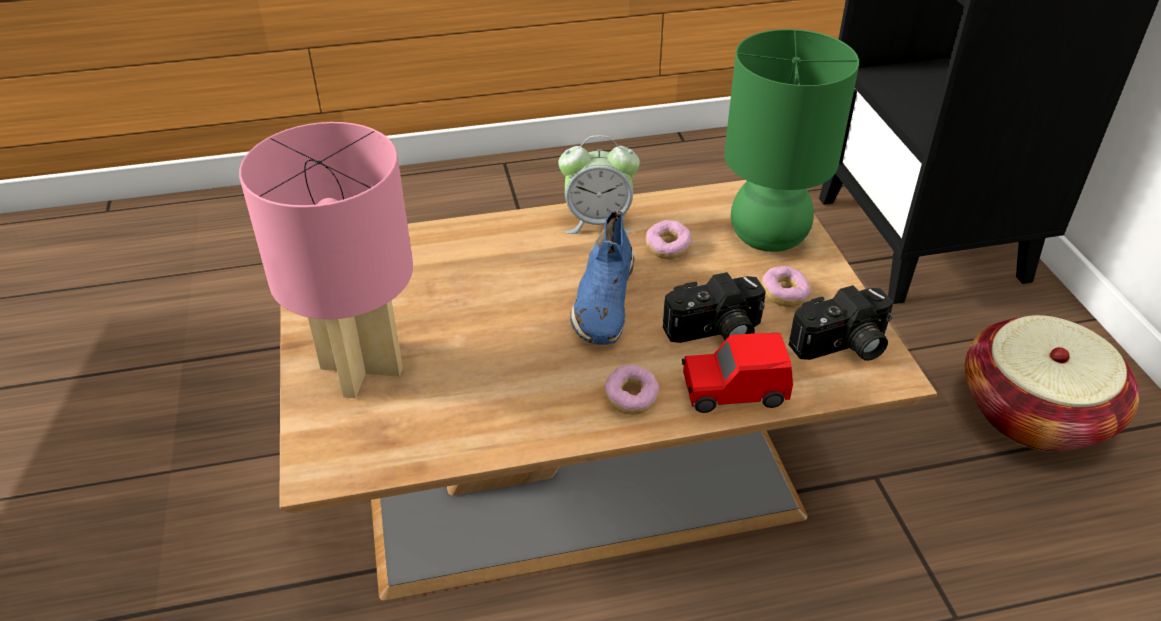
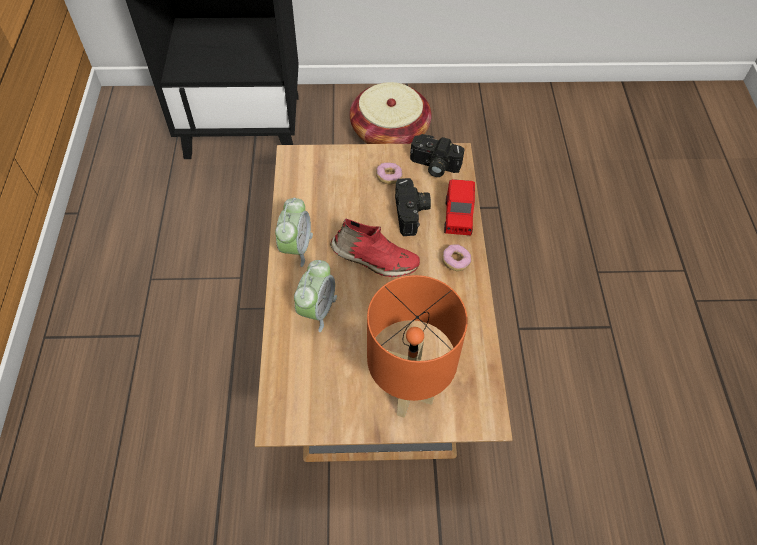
camera: 80 degrees left, 15 degrees up
pink table lamp [239,122,413,398] -> orange table lamp [367,275,468,418]
blue shoe [570,210,634,345] -> red shoe [330,218,420,277]
donut [646,220,692,259] -> none
green table lamp [724,29,859,252] -> none
camera [789,285,893,361] -> camera turned 120 degrees clockwise [410,134,465,177]
none -> alarm clock [294,260,337,332]

